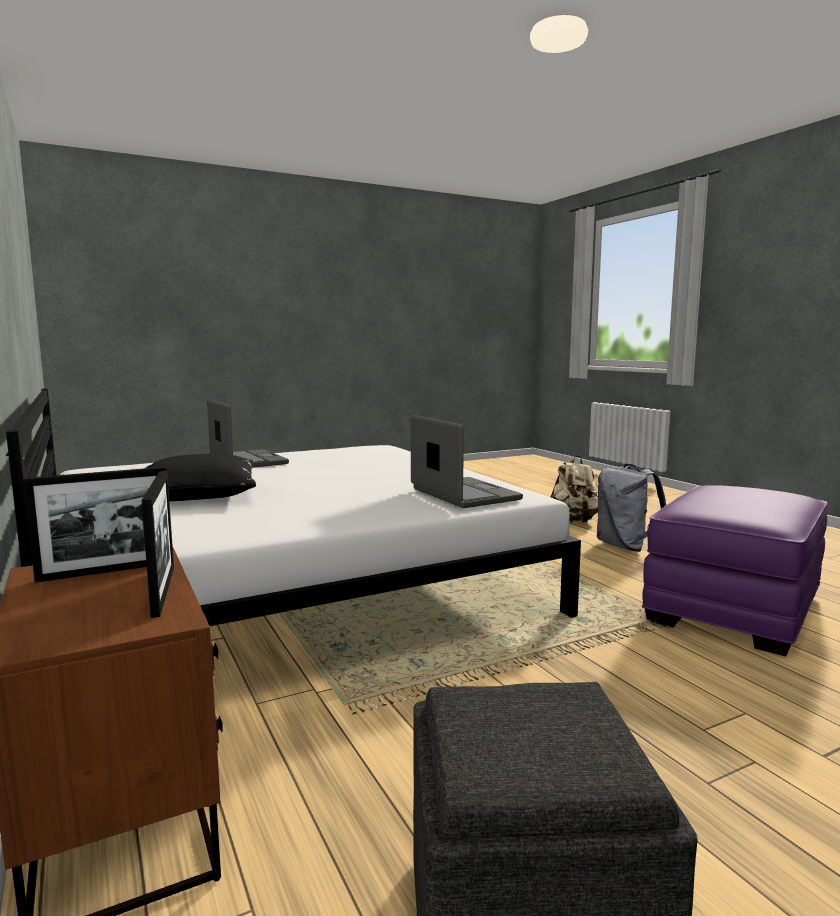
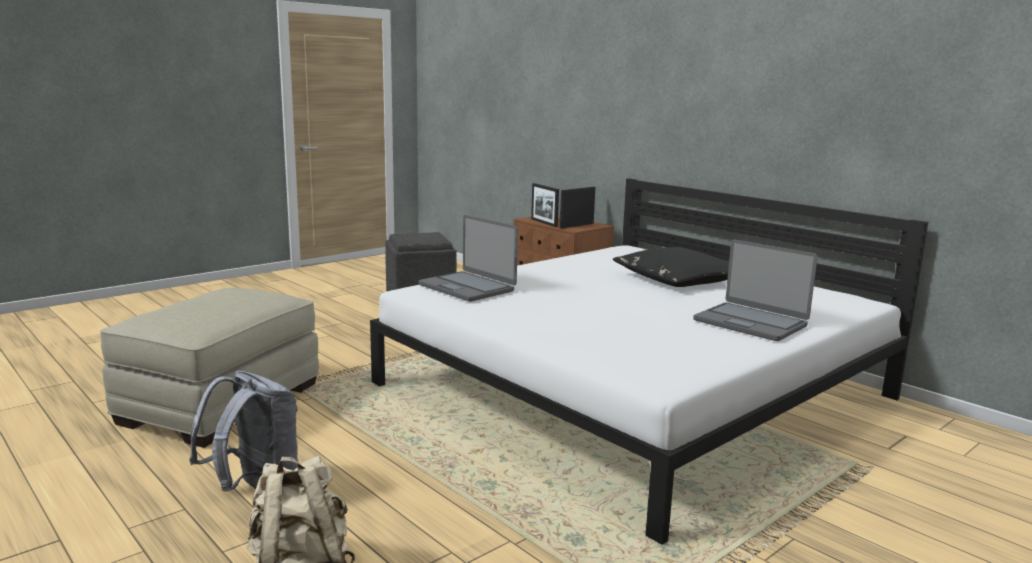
camera: 165 degrees right, 5 degrees up
purple ottoman [642,485,828,656] -> beige ottoman [100,287,319,448]

